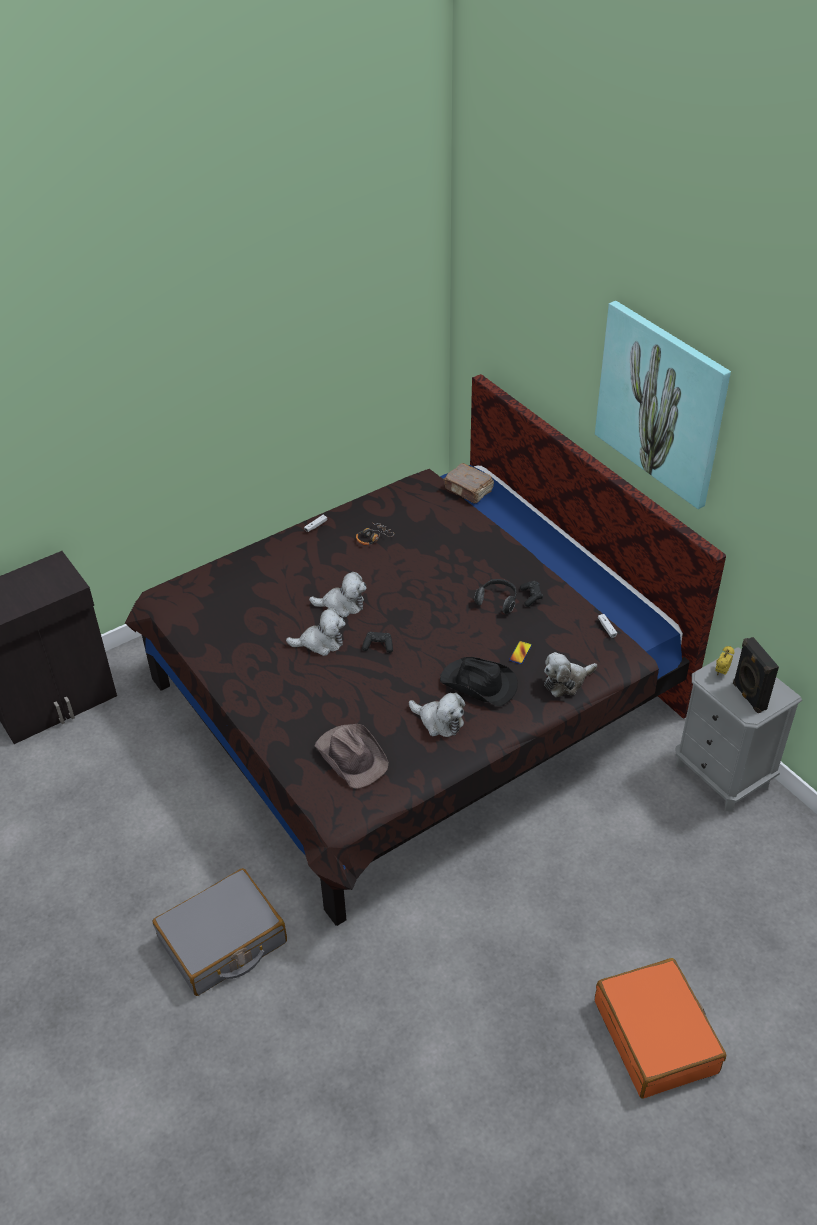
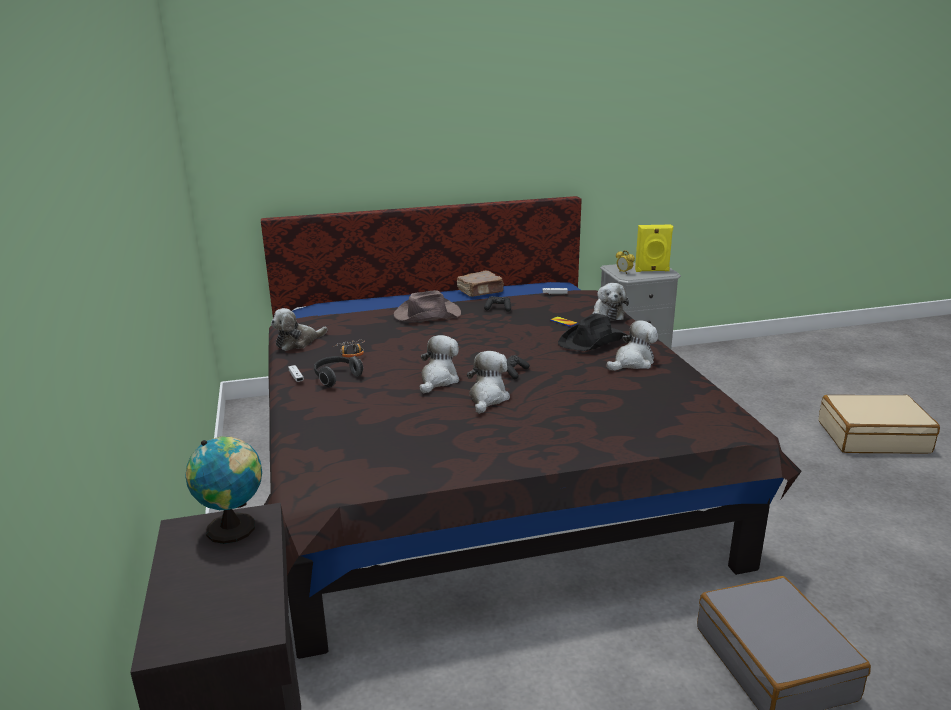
camera: 70 degrees left, 20 degrees down
brown hat [315,724,389,789] -> brown hat moved to [394,290,461,322]
brown book [443,463,494,504] -> brown book moved to [457,271,504,297]
headphones [474,579,516,614] -> headphones moved to [314,356,363,387]
picture [595,301,731,509] -> none
orange suitcase [595,958,726,1099] -> beige suitcase [818,395,940,453]
black speaker [733,637,779,713] -> yellow speaker [635,225,673,272]
none -> globe [185,437,262,544]
none -> plush toy [271,308,328,351]

